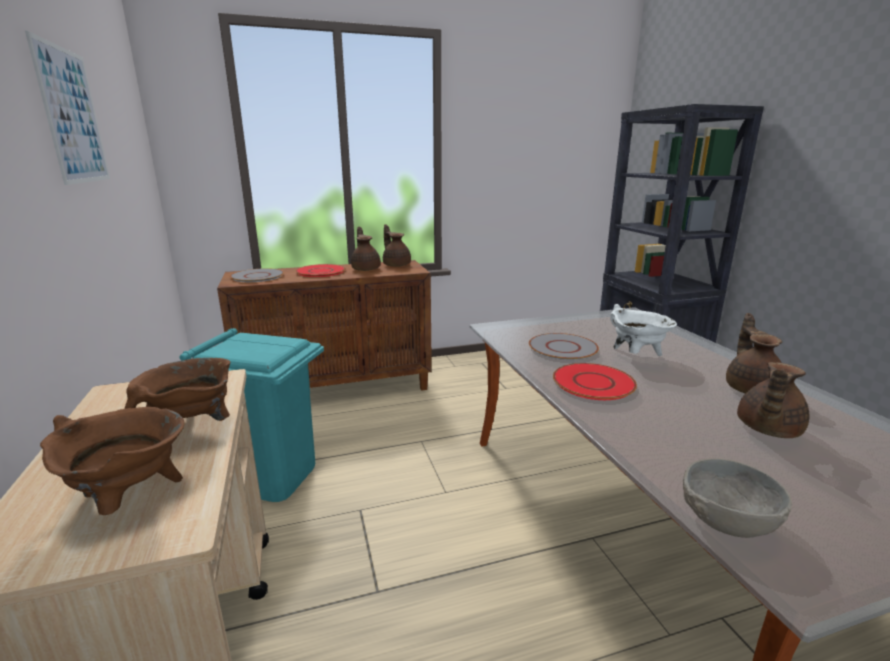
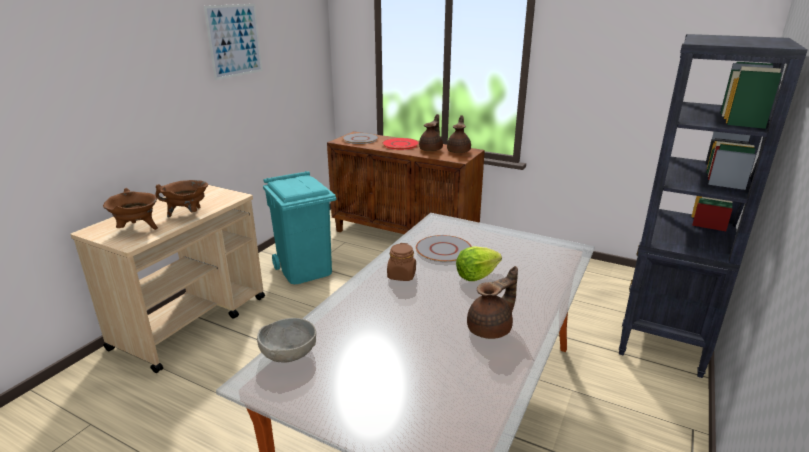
camera: 45 degrees right, 5 degrees up
red plate [553,363,637,400] -> brown jar [387,243,416,281]
white cooking pot [610,304,677,356] -> lettuce [456,246,502,281]
brown teapot [737,362,809,438] -> none

